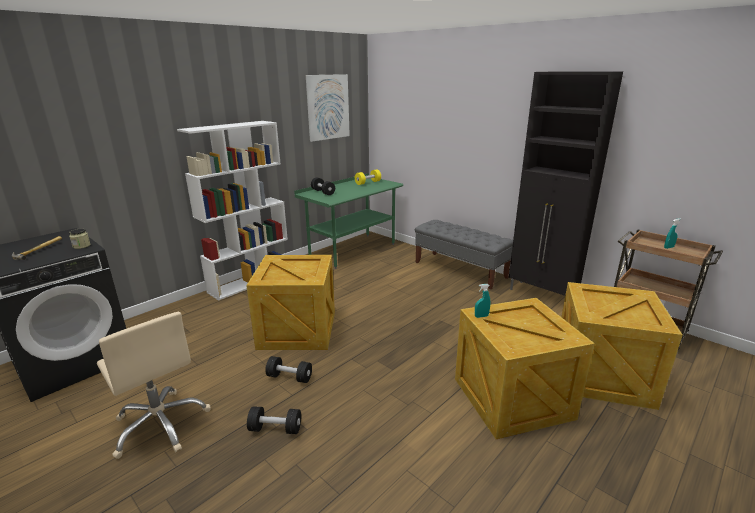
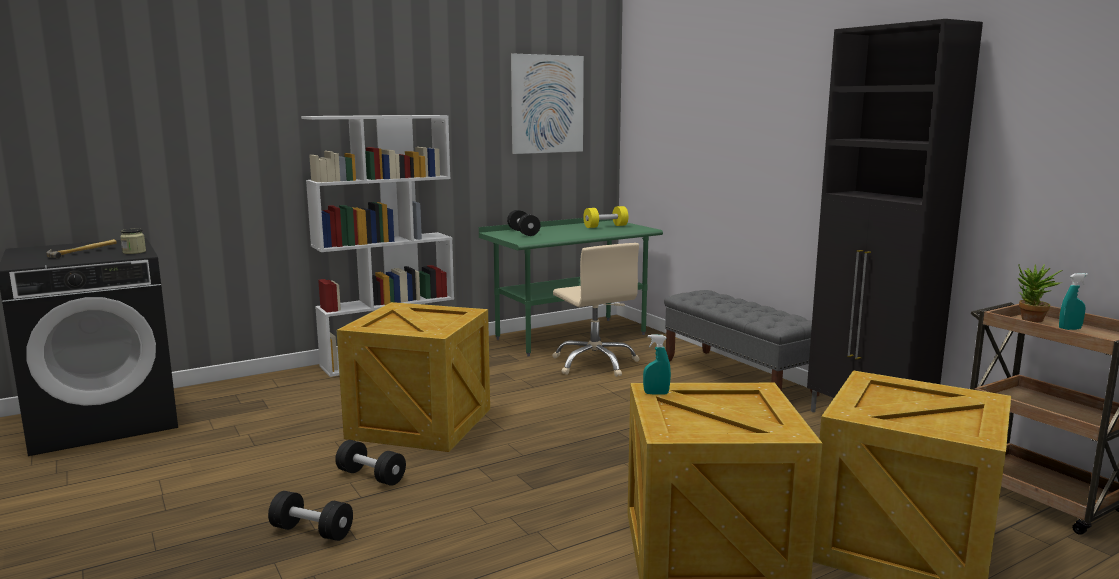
camera: 15 degrees right, 10 degrees down
beige office chair [97,312,211,459] -> beige office chair moved to [552,243,640,377]
none -> potted plant [1018,264,1063,322]

